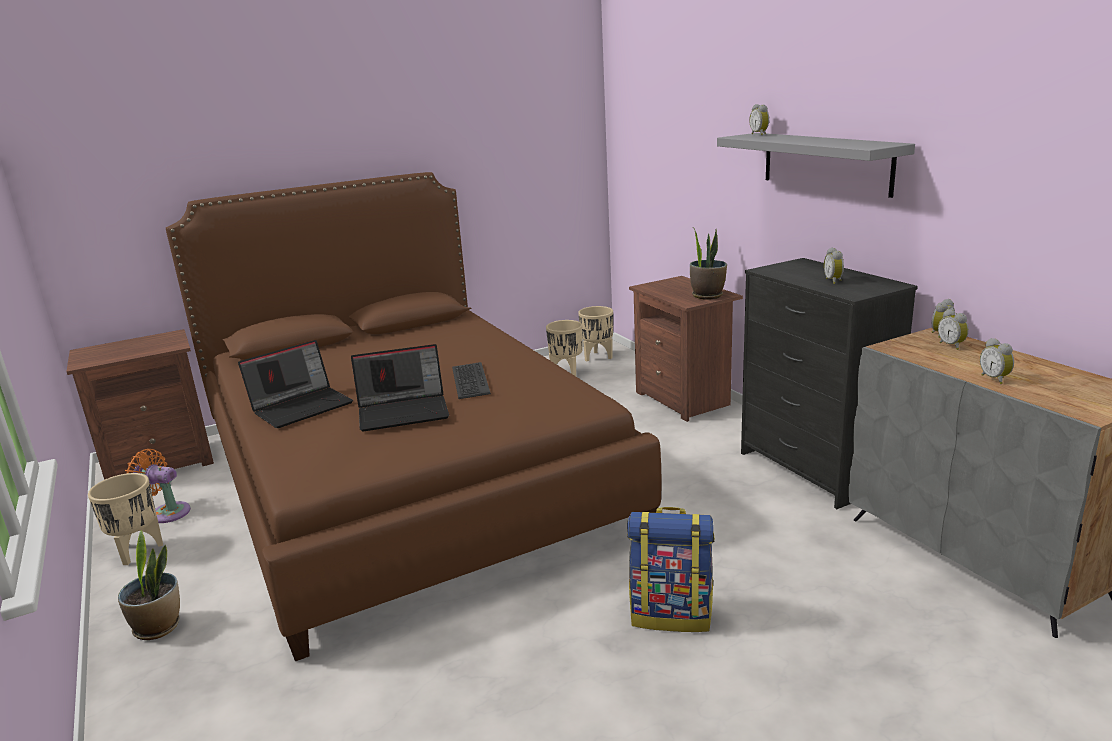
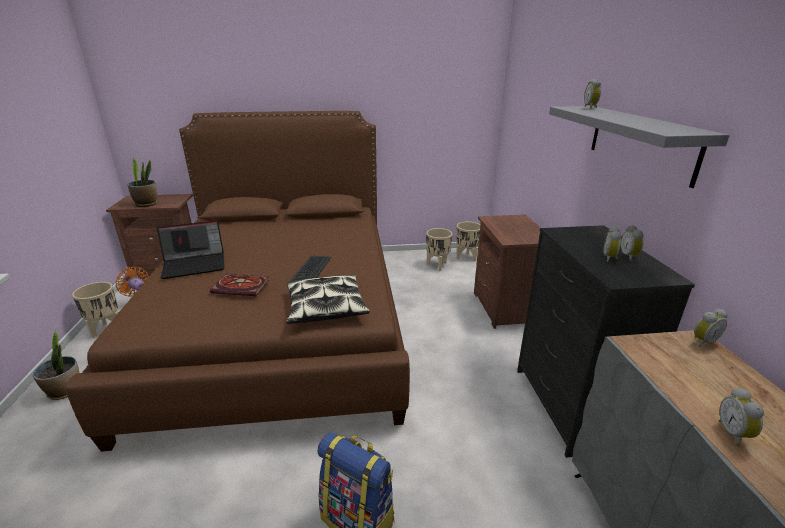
camera: 20 degrees right, 5 degrees up
laptop [351,344,449,431] -> book [210,274,269,296]
potted plant [690,229,727,300] -> potted plant moved to [128,156,157,207]
alarm clock [938,309,969,350] -> alarm clock moved to [621,225,644,261]
none -> pillow [286,275,370,324]

